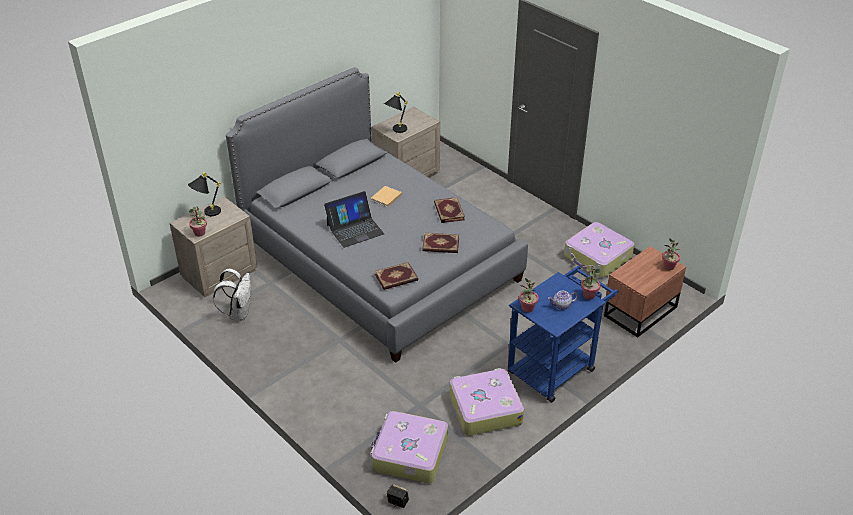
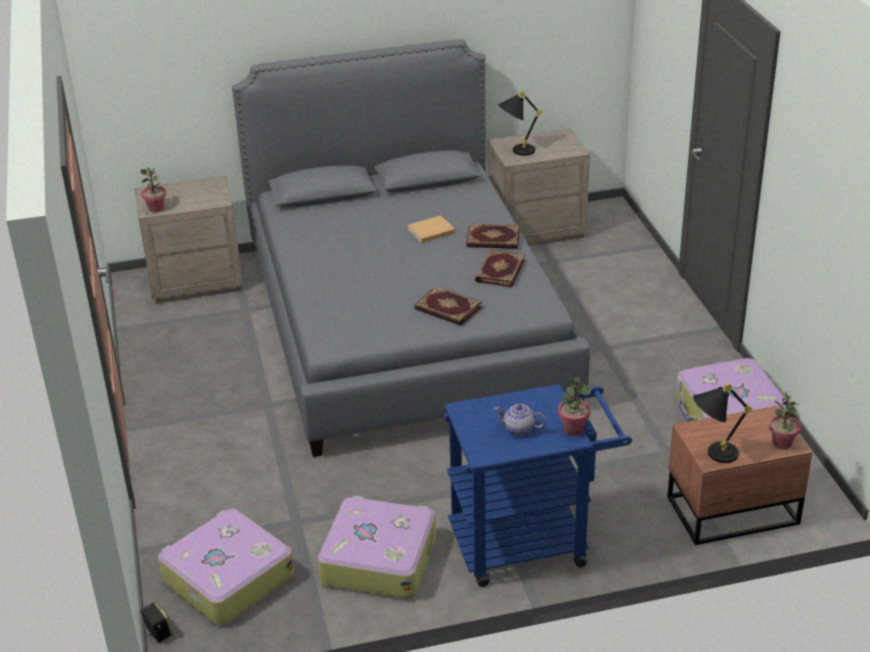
camera: 30 degrees right, 5 degrees down
black table lamp [188,172,221,216] -> black table lamp moved to [693,383,752,463]
white backpack [213,269,251,320] -> none
laptop [324,191,384,248] -> none
book [374,262,418,290] -> book moved to [466,224,520,249]
potted plant [519,278,539,313] -> none

